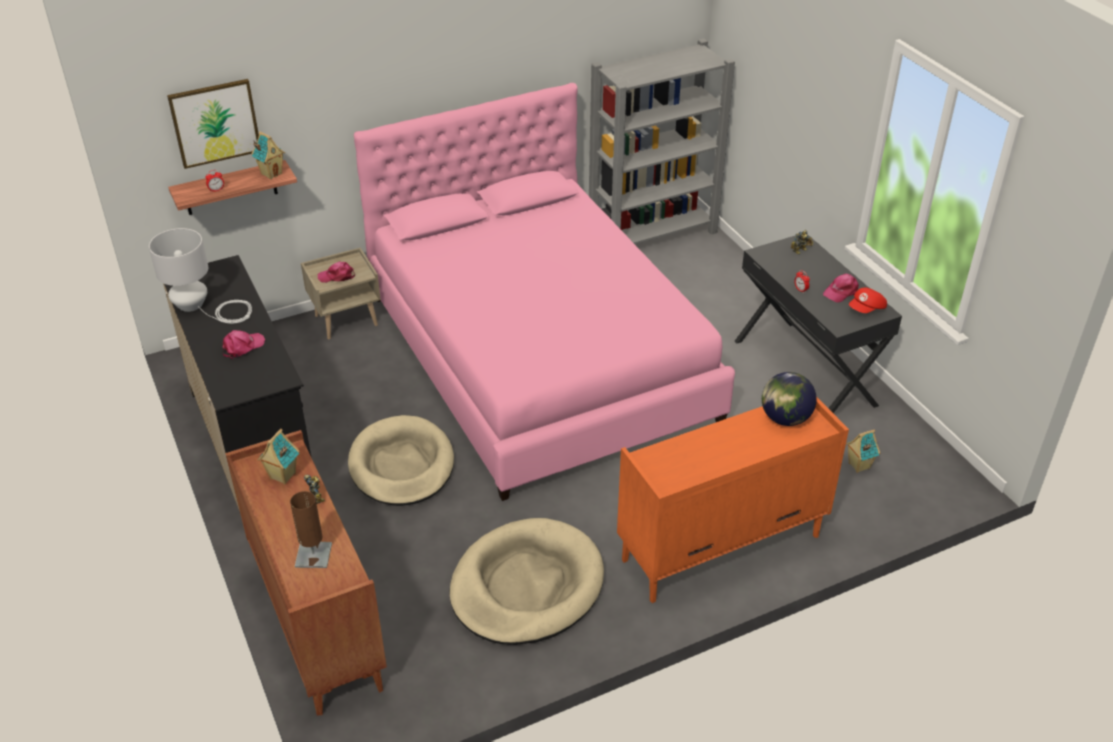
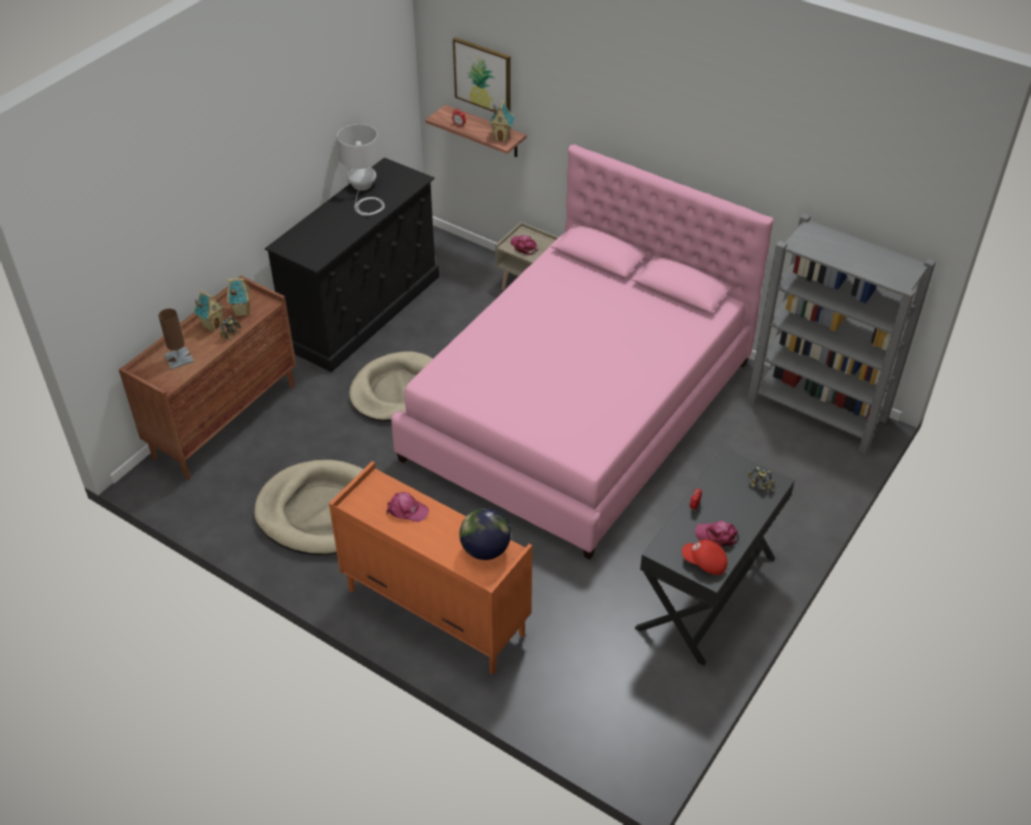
camera: 60 degrees right, 5 degrees up
pink cap [222,330,265,359] -> pink cap moved to [386,492,429,522]
toy house [846,429,880,473] -> toy house moved to [193,290,225,332]

